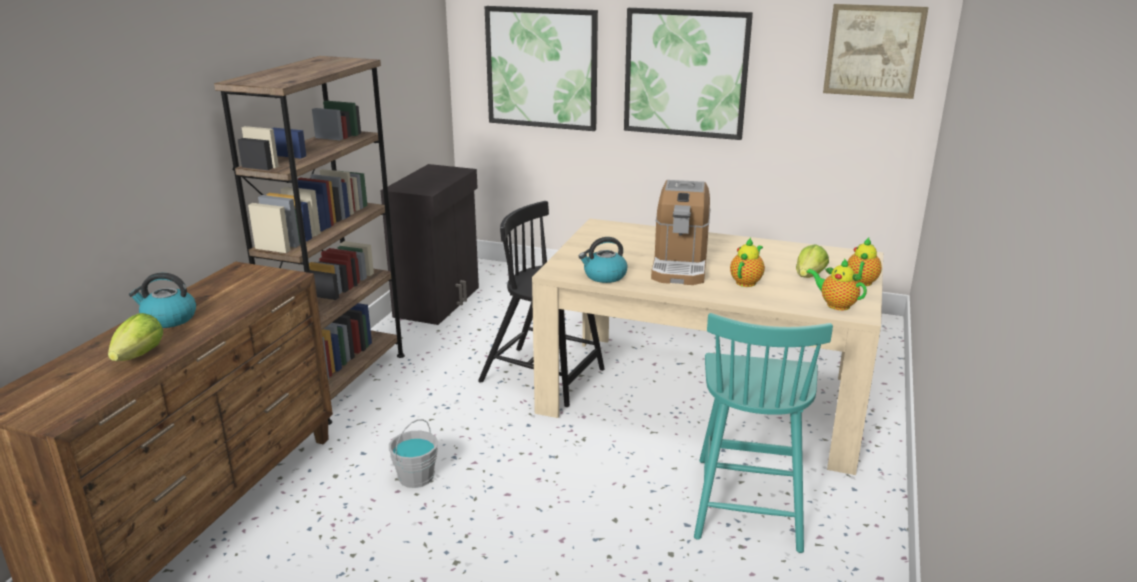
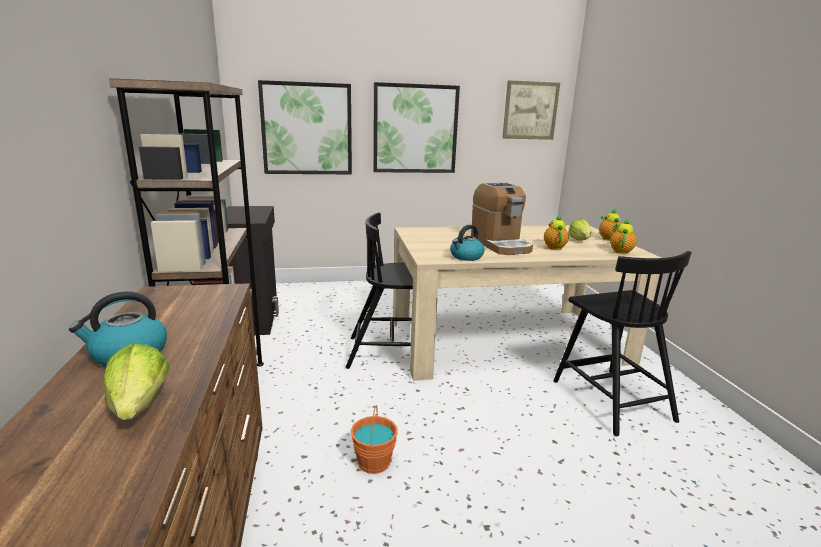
camera: 30 degrees left, 5 degrees down
grey bucket [389,419,438,488] -> orange bucket [351,405,398,474]
turquoise chair [694,313,833,553] -> black chair [553,251,691,436]
teapot [806,258,867,310] -> teapot turned 105 degrees clockwise [610,218,637,254]

